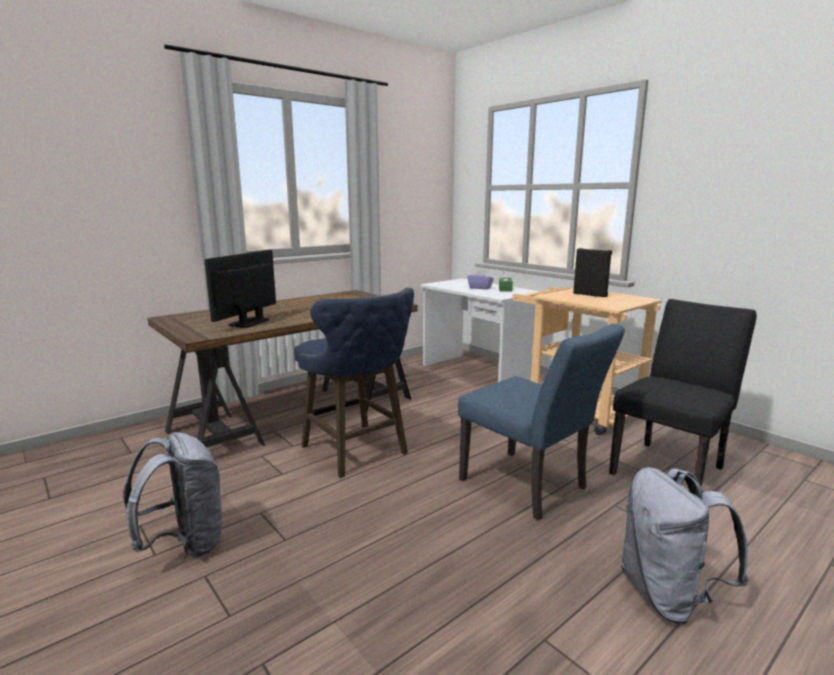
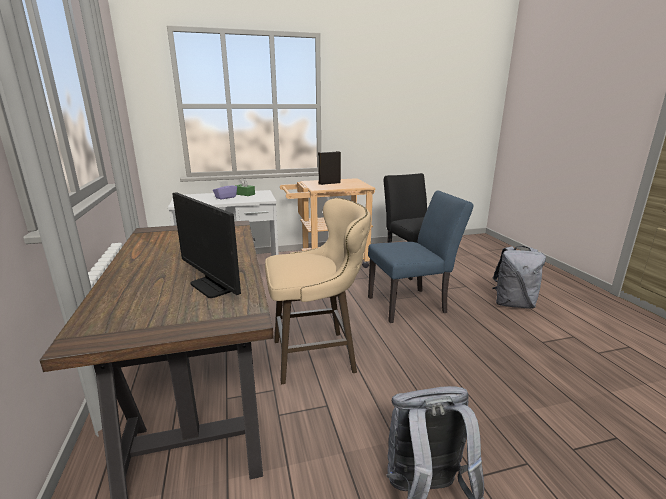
camera: 65 degrees left, 5 degrees up
blue stool [294,287,414,478] -> beige stool [265,198,371,385]

